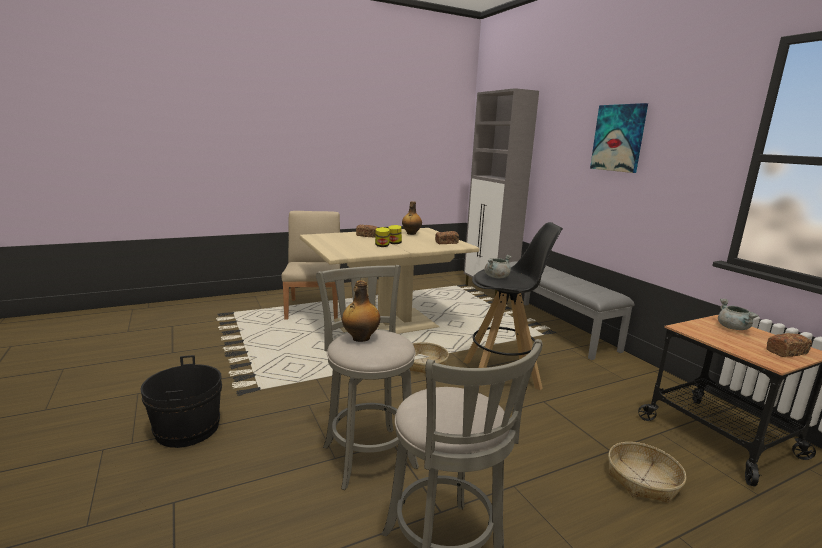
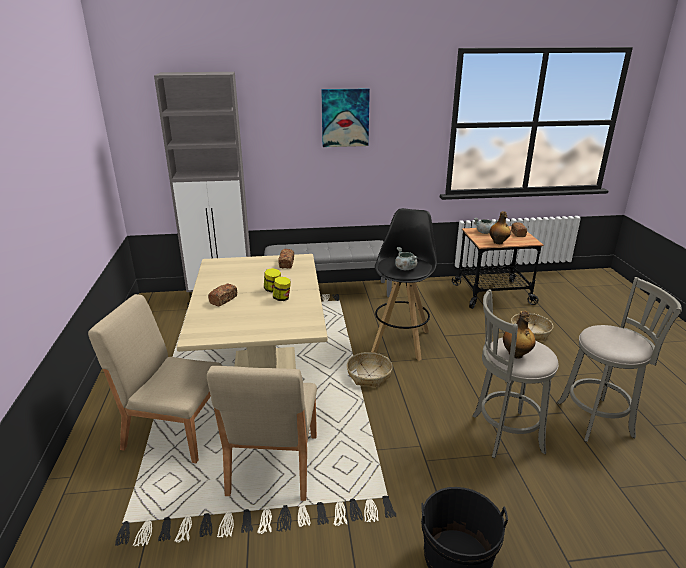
camera: 70 degrees left, 10 degrees up
bottle [402,201,422,235] -> bottle moved to [490,211,511,244]
none -> beige chair [207,366,317,501]

